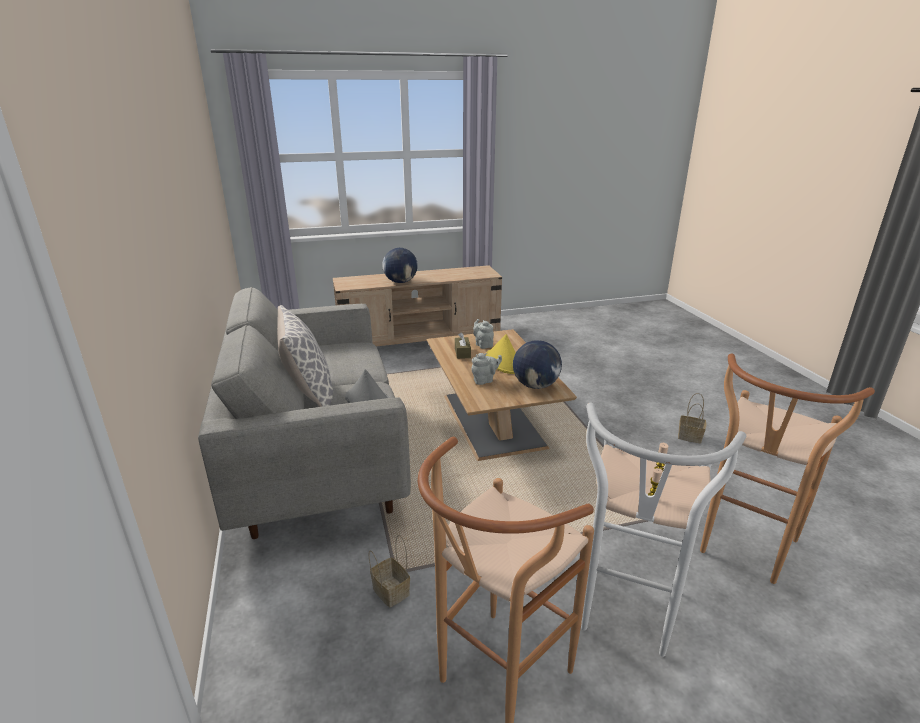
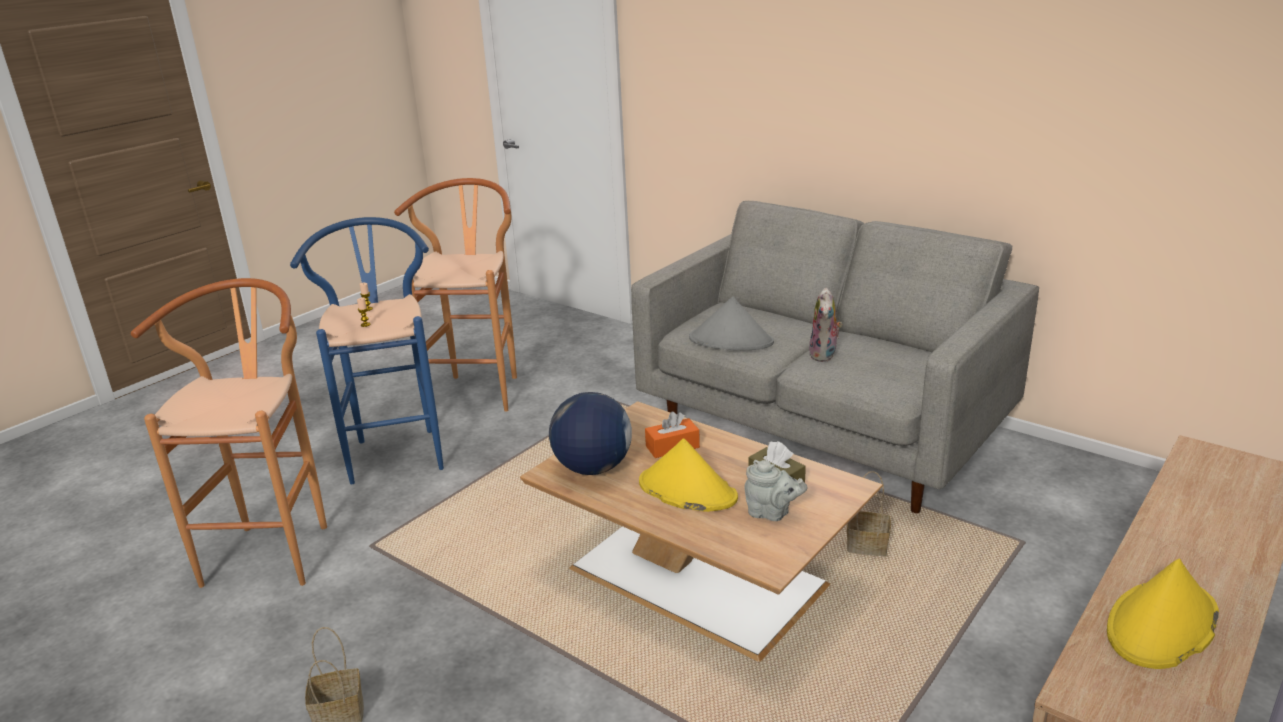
camera: 145 degrees right, 0 degrees up
pillow [277,305,333,407] -> none
basket [369,535,410,608] -> basket moved to [847,471,891,556]
globe [382,248,418,283] -> none
grey teapot [472,353,502,385] -> orange tissue box [645,412,700,458]
white stool [581,402,746,657] -> blue stool [290,217,444,484]
none -> plush toy [809,288,842,362]
none -> yellow hat [1107,559,1219,669]

